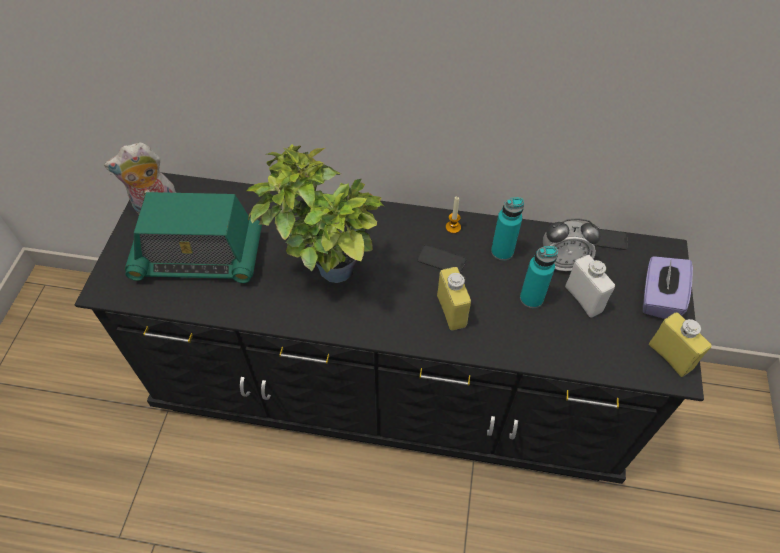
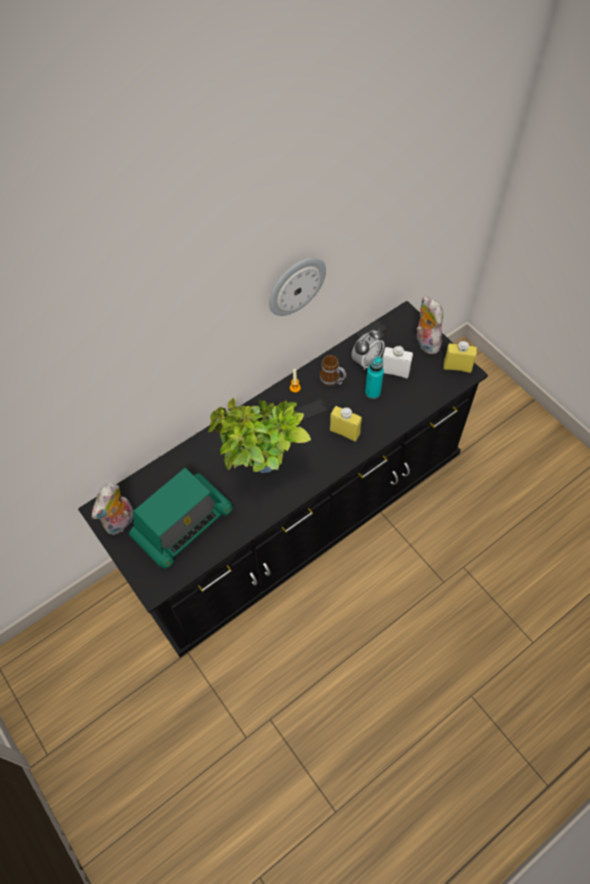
camera: 45 degrees left, 5 degrees up
turquoise bottle [491,197,524,261] -> mug [320,355,346,386]
purple tissue box [643,256,693,319] -> plush toy [417,296,443,354]
none -> wall clock [269,258,326,316]

